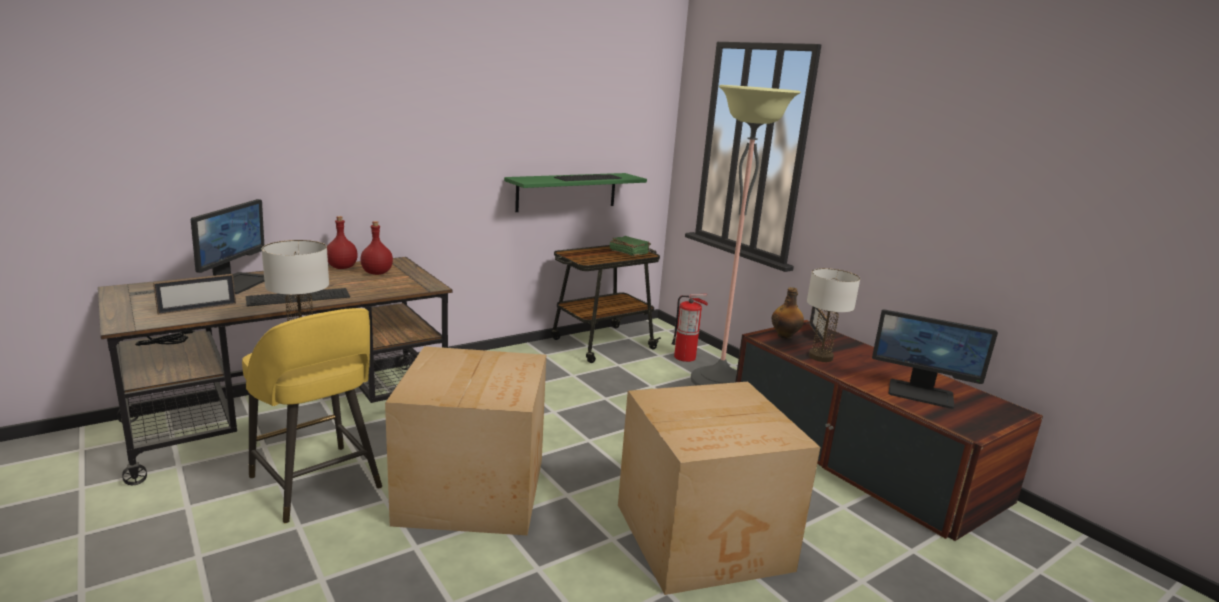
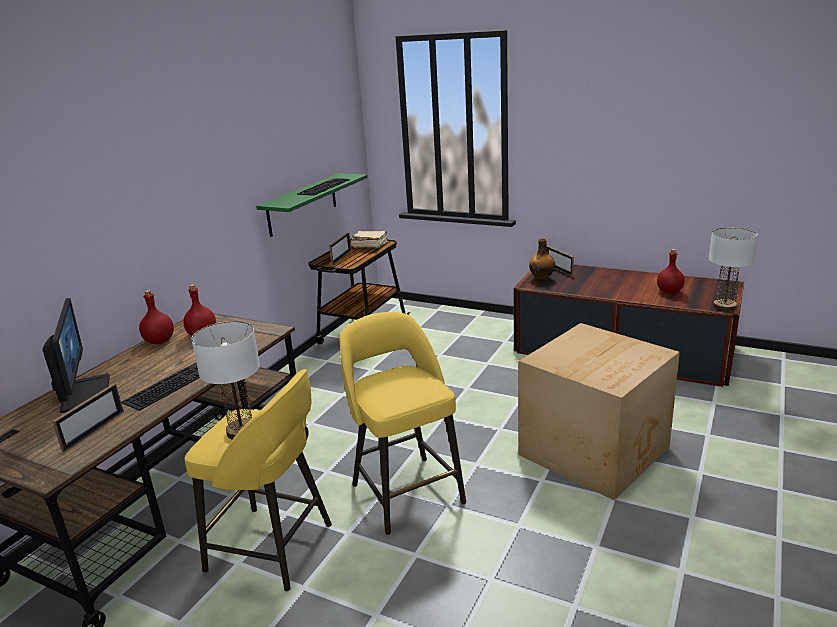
camera: 25 degrees left, 5 degrees up
cardboard box [385,346,546,535] -> yellow stool [340,312,466,535]
green book [610,236,651,256] -> beige book [351,231,387,248]
fire extinguisher [671,294,708,362] -> none
floor lamp [691,85,801,386] -> none
table lamp [807,268,860,362] -> table lamp moved to [709,227,758,311]
monitor [872,309,998,409] -> red bottle [657,249,685,294]
none -> picture frame [329,232,351,265]

